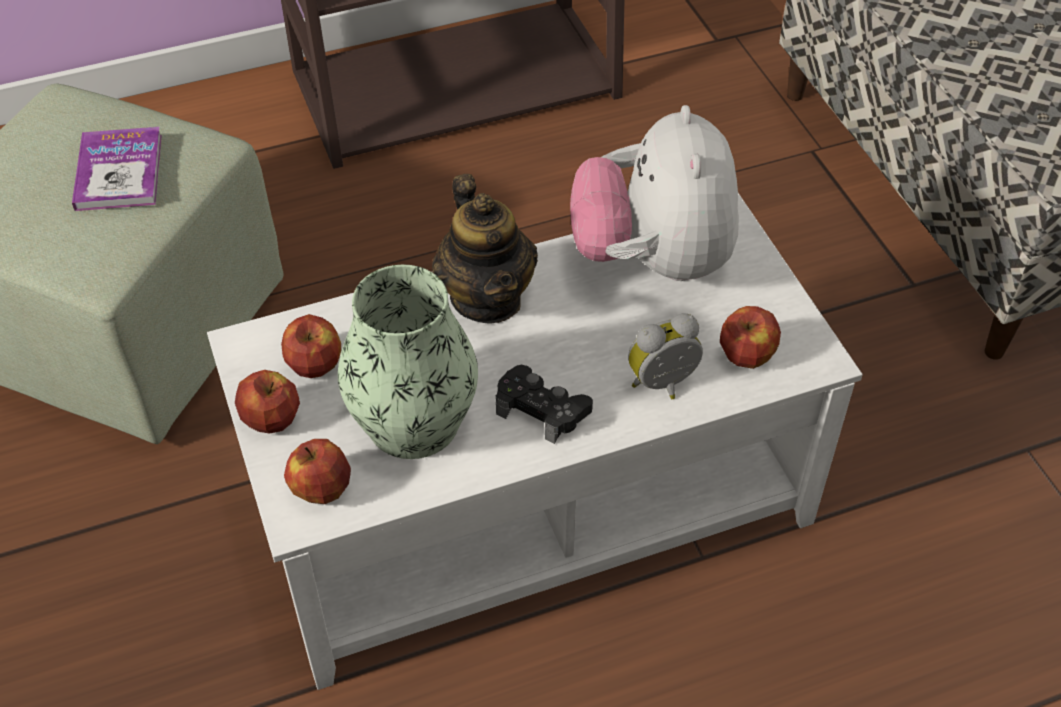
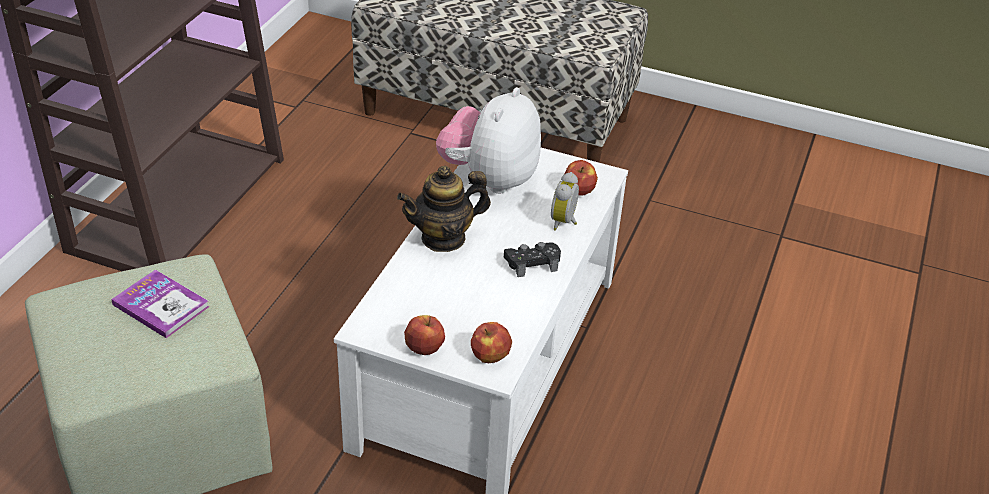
camera: 50 degrees left, 10 degrees down
apple [281,314,341,378] -> none
vase [338,264,478,459] -> none
teapot [432,174,538,324] -> teapot turned 135 degrees clockwise [397,166,491,252]
plush toy [570,105,739,281] -> plush toy turned 75 degrees clockwise [436,87,541,194]

